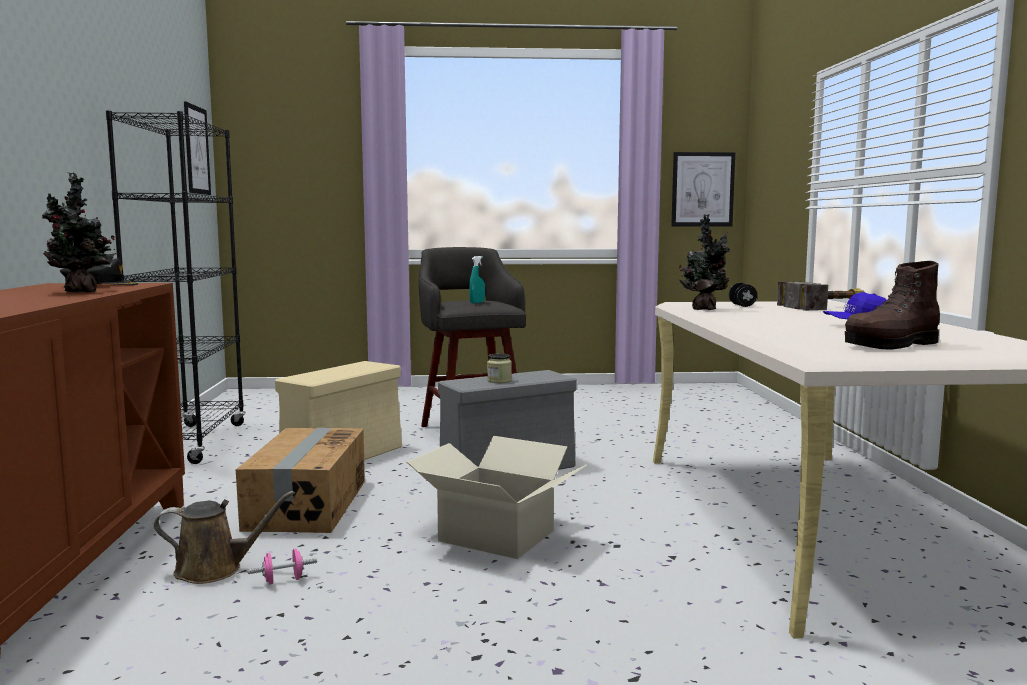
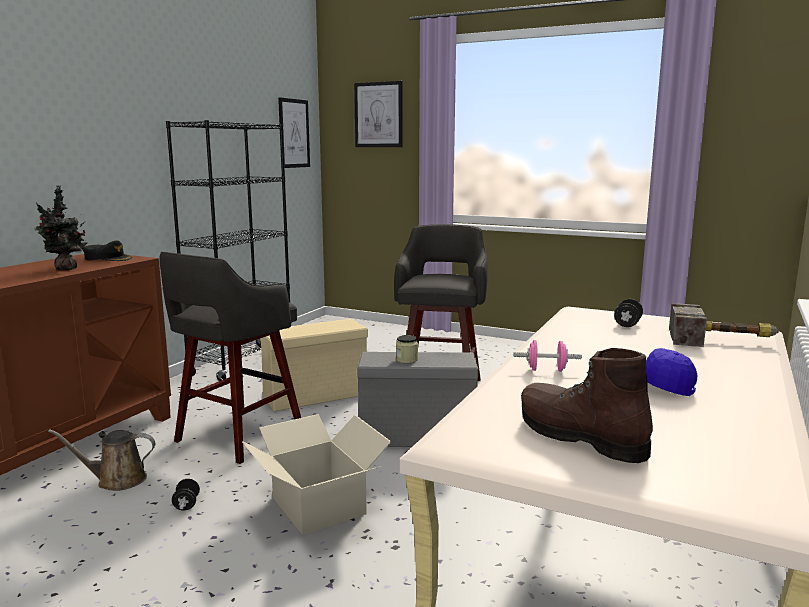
camera: 30 degrees right, 5 degrees up
brown watering can [154,491,295,584] -> brown watering can turned 150 degrees clockwise [48,429,155,491]
cardboard box [236,428,365,533] -> grey stool [159,252,301,464]
pink dumbbell [248,549,317,585] -> pink dumbbell moved to [514,340,582,372]
turquoise spray bottle [469,256,485,304] -> none
picture [671,152,735,226] -> picture moved to [354,81,403,147]
potted plant [677,214,730,310] -> none
brown boot [845,261,940,349] -> brown boot turned 45 degrees clockwise [521,348,653,463]
none -> black dumbbell [172,479,200,511]

